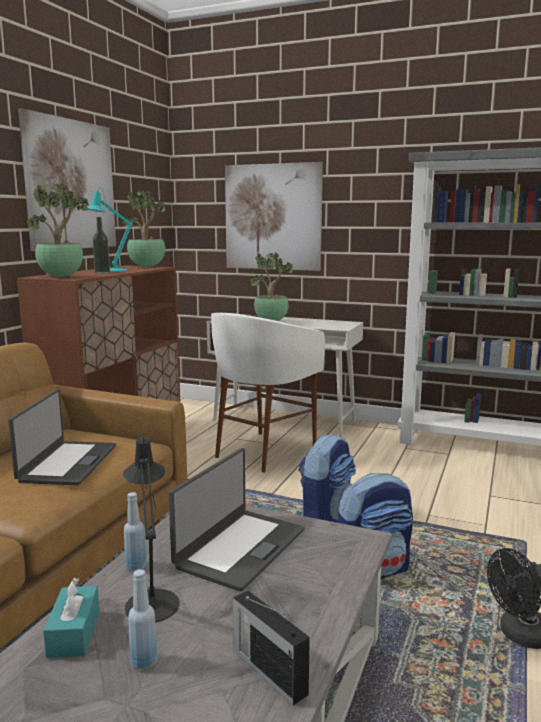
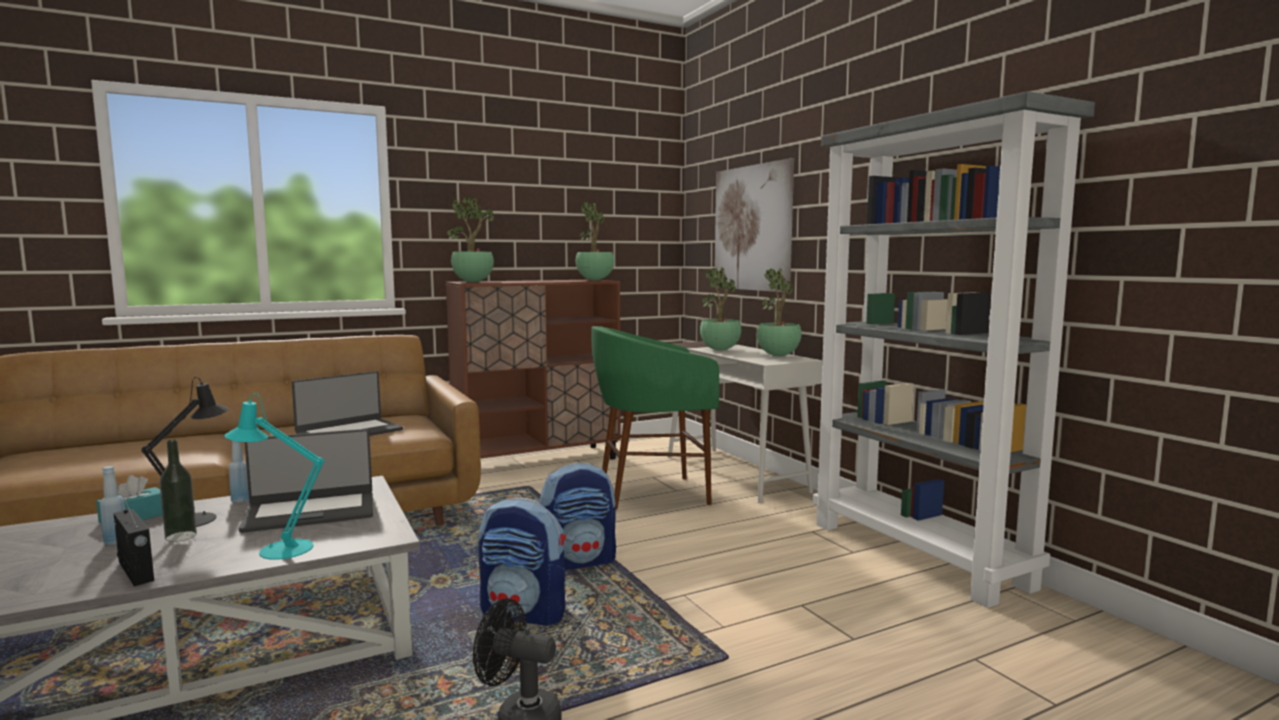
camera: 40 degrees right, 5 degrees down
picture [18,108,116,251] -> none
turquoise table lamp [88,187,133,271] -> turquoise table lamp moved to [224,393,324,560]
bottle [93,217,110,274] -> bottle moved to [159,439,197,542]
white stool [211,313,325,472] -> green stool [591,326,719,510]
radio [233,591,310,705] -> radio turned 135 degrees clockwise [113,499,154,586]
none -> potted plant [757,268,802,356]

